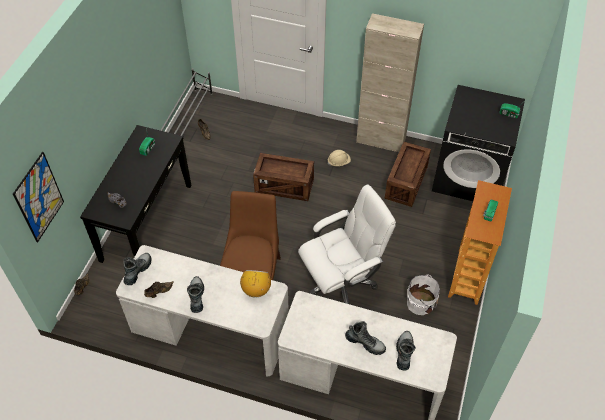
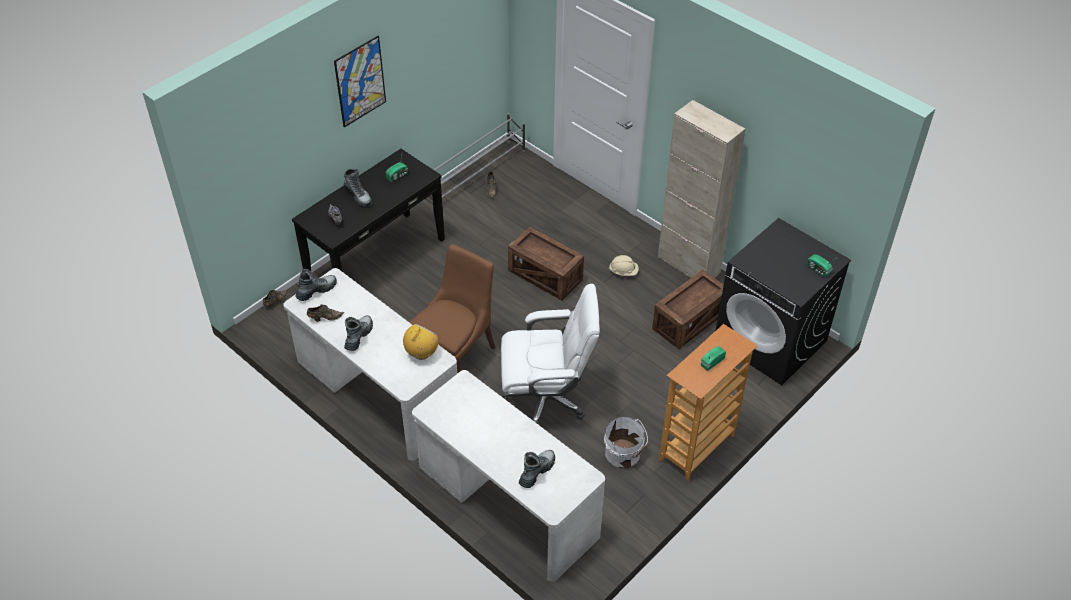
camera: 25 degrees right, 5 degrees down
picture [13,152,64,243] -> picture moved to [334,36,386,128]
boot [345,321,386,355] -> boot moved to [343,168,372,208]

